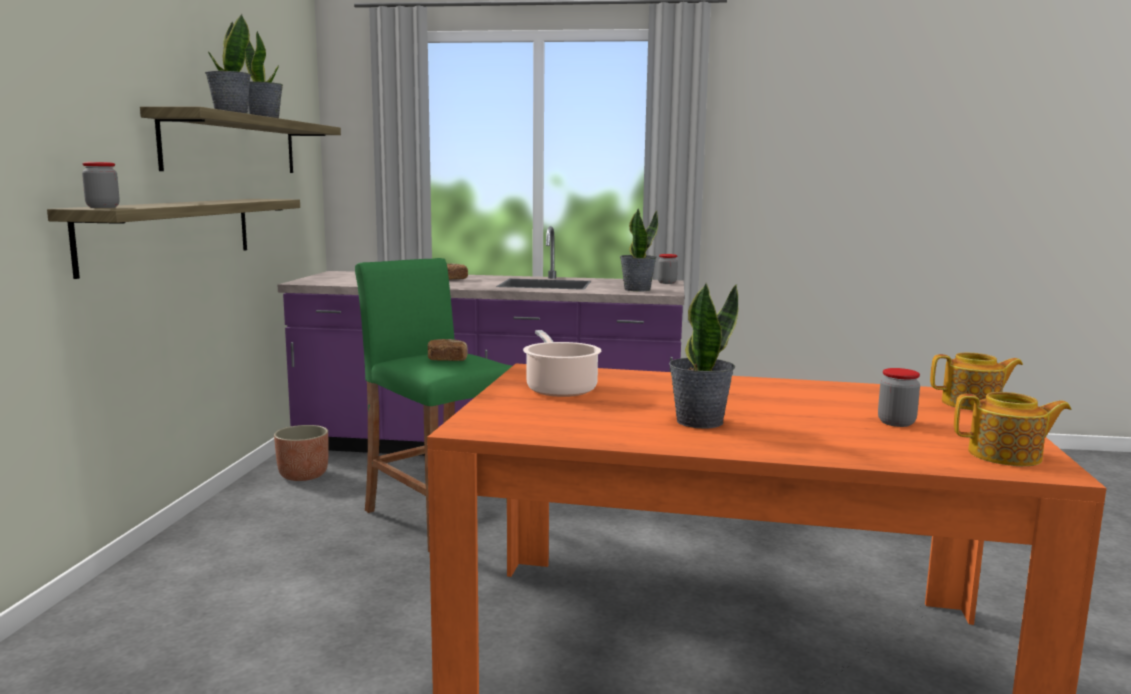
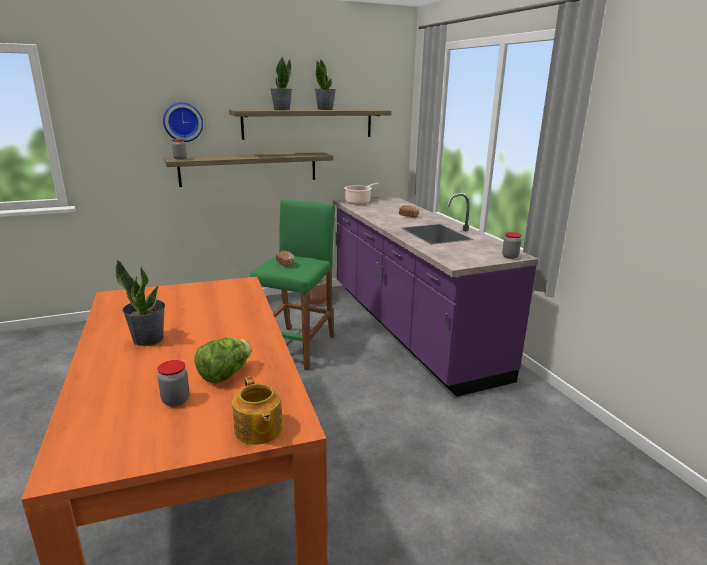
camera: 60 degrees right, 10 degrees up
cooking pot [523,330,601,397] -> cooking pot moved to [344,183,379,205]
potted plant [620,209,658,292] -> none
teapot [954,392,1071,466] -> none
none -> wall clock [163,102,203,142]
none -> lettuce [194,338,252,384]

